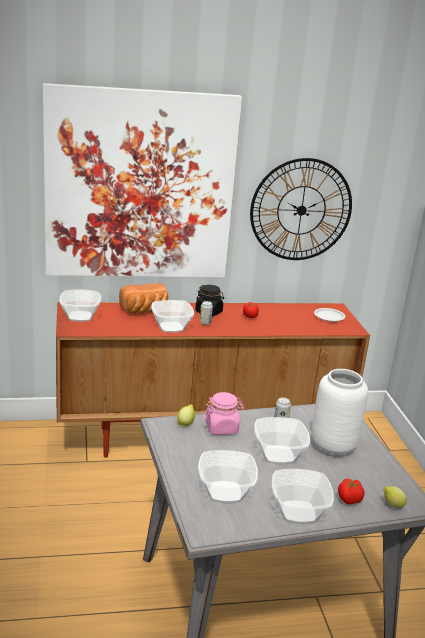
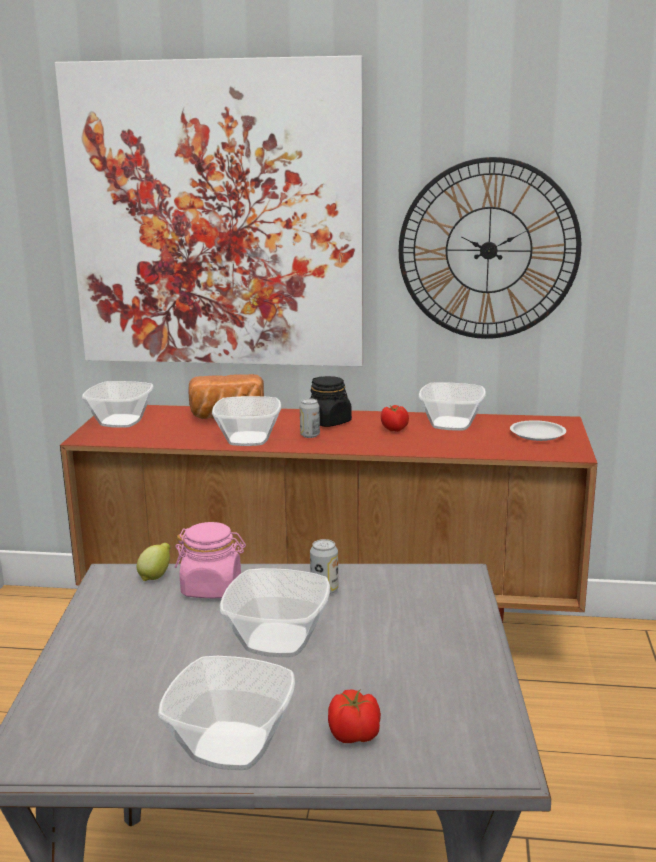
camera: 20 degrees right, 5 degrees down
bowl [198,450,258,503] -> bowl moved to [419,382,486,431]
white vase [311,369,368,456] -> none
lemon [383,486,407,508] -> none

